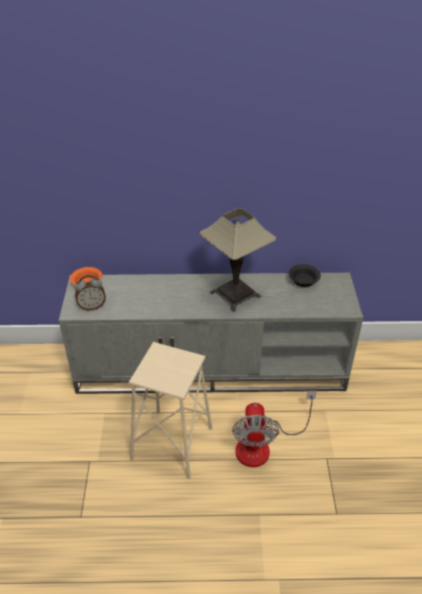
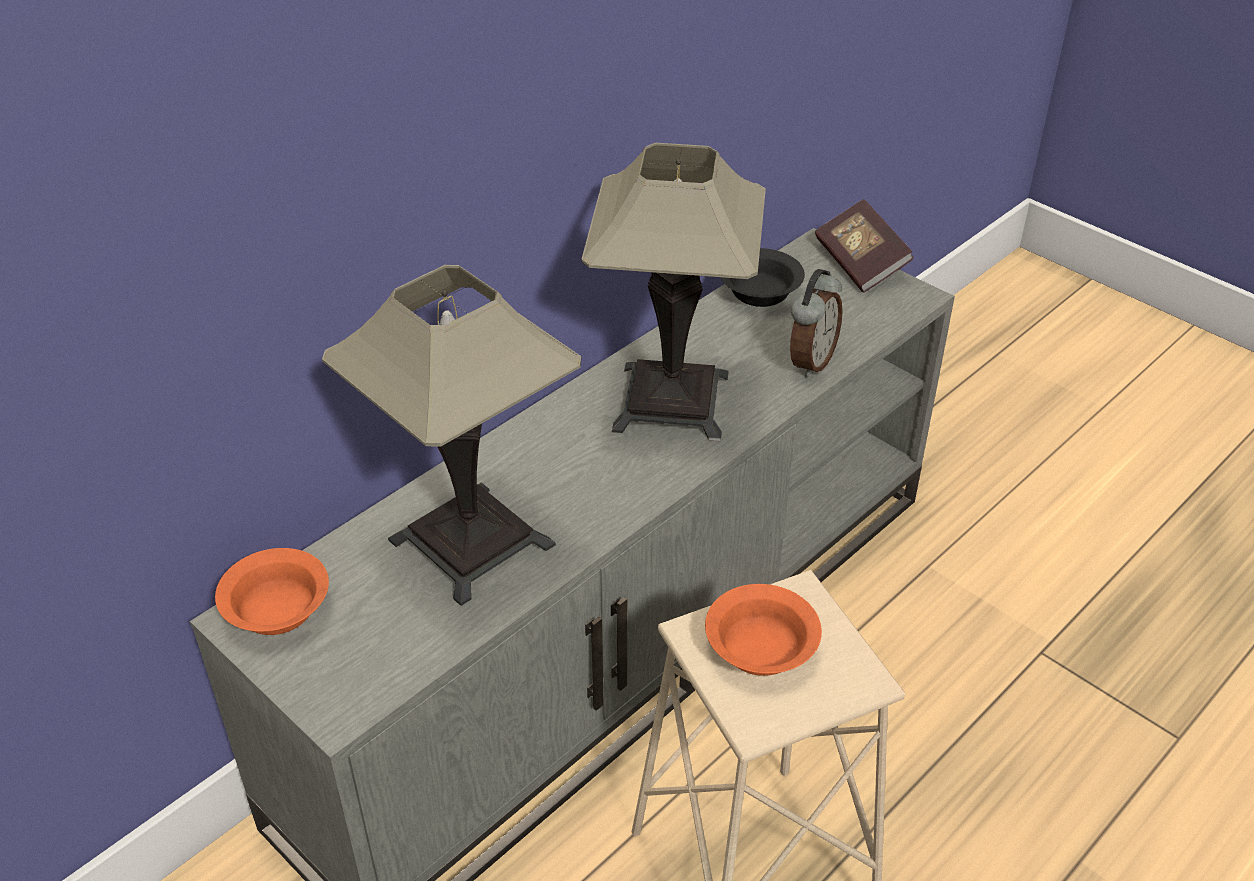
camera: 45 degrees left, 0 degrees up
alarm clock [75,275,106,311] -> alarm clock moved to [790,269,843,378]
fan [232,391,317,467] -> none
none -> table lamp [322,265,581,606]
none -> orange bowl [705,584,822,676]
none -> book [815,199,914,293]

